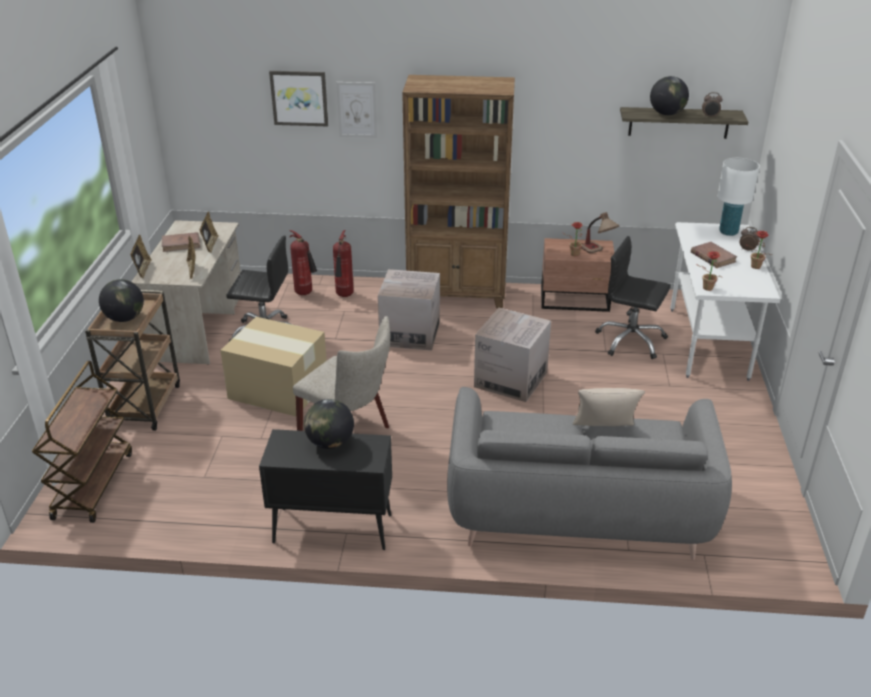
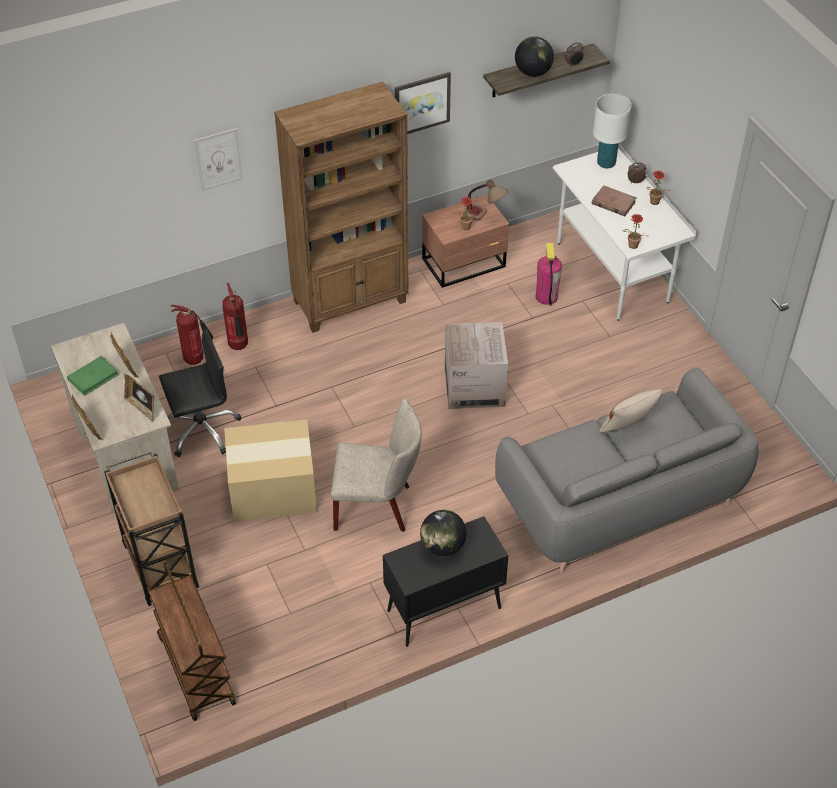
camera: 30 degrees left, 15 degrees up
globe [99,279,144,322] -> none
brown book [162,232,200,252] -> green book [67,356,119,396]
picture [269,71,328,126] -> picture moved to [395,72,451,134]
cardboard box [378,269,440,351] -> none
black office chair [595,236,671,359] -> fire extinguisher [536,243,562,306]

